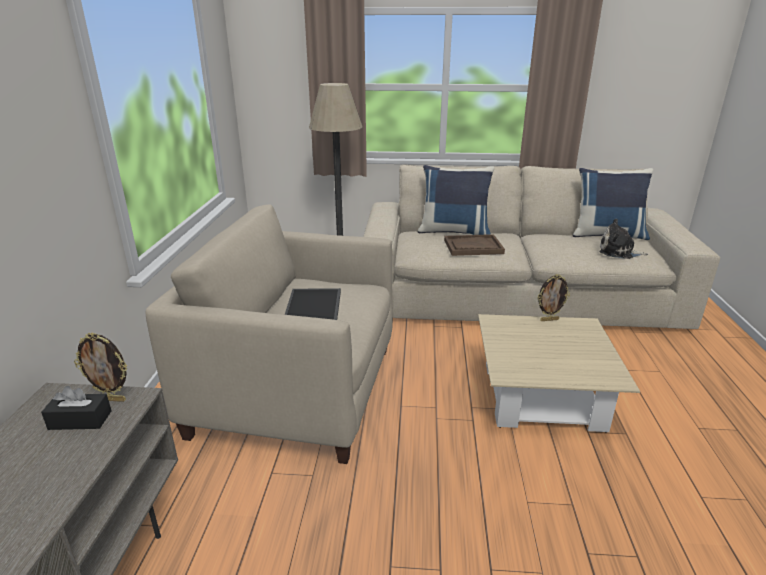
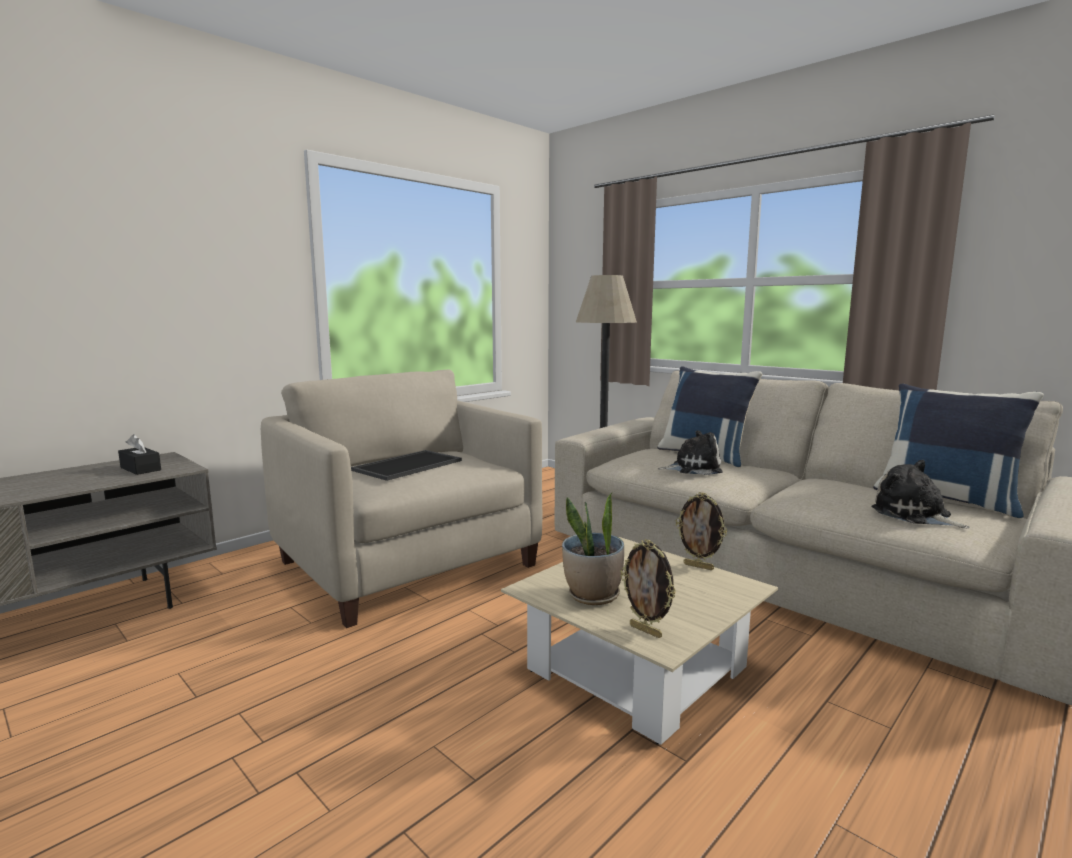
camera: 40 degrees right, 15 degrees down
picture frame [74,332,127,402] -> picture frame moved to [620,539,676,638]
brown tray [444,234,505,256] -> plush toy [658,430,723,475]
none -> potted plant [562,493,624,605]

